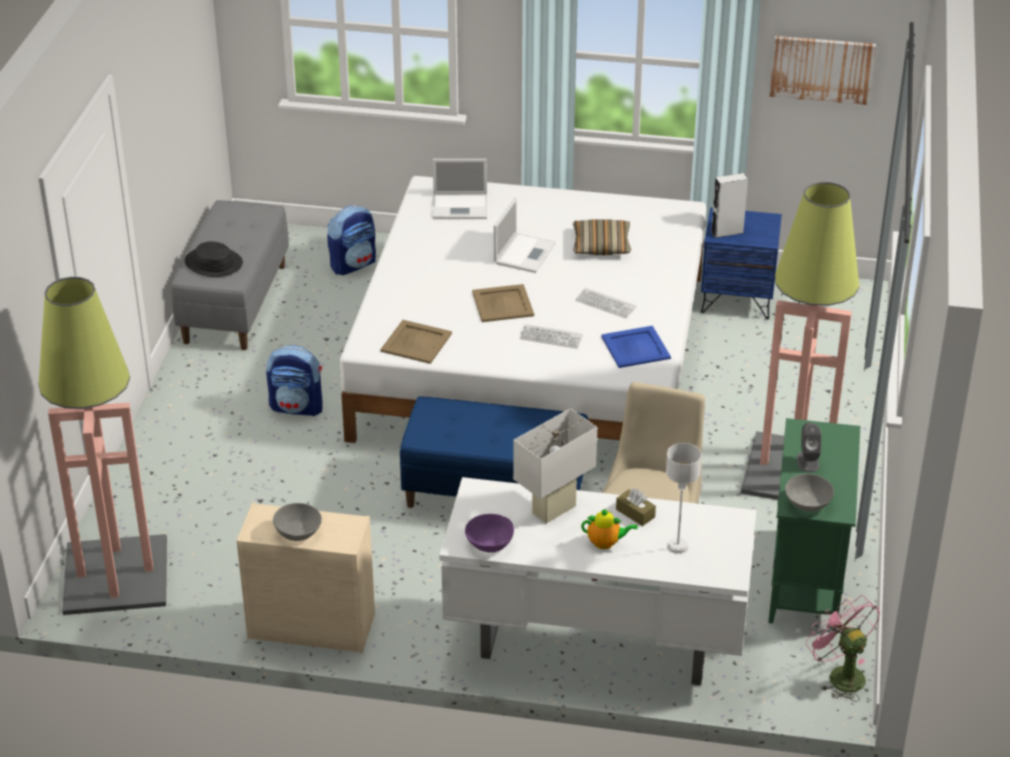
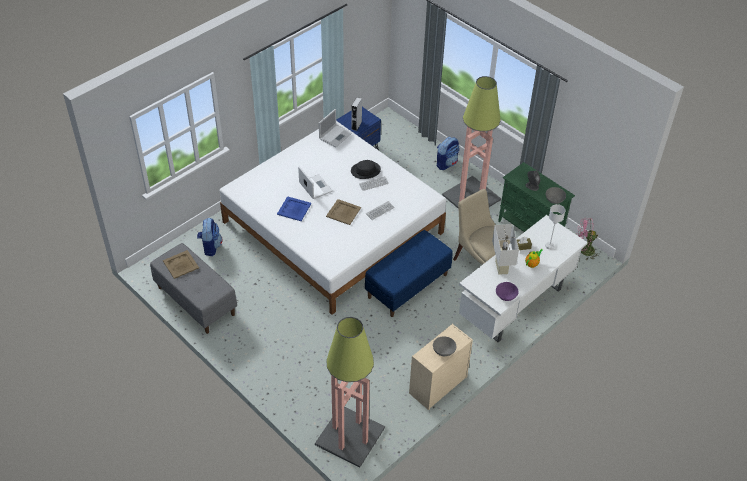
camera: 55 degrees left, 10 degrees up
black hat [185,241,243,277] -> black hat moved to [351,160,381,179]
backpack [266,345,323,416] -> backpack moved to [437,137,459,170]
beige tray [380,320,452,364] -> beige tray moved to [163,250,199,279]
laptop [433,159,487,219] -> laptop moved to [319,109,352,147]
pillow [573,219,631,255] -> none
blue tray [601,326,671,368] -> blue tray moved to [277,196,311,221]
picture [770,36,876,105] -> none

